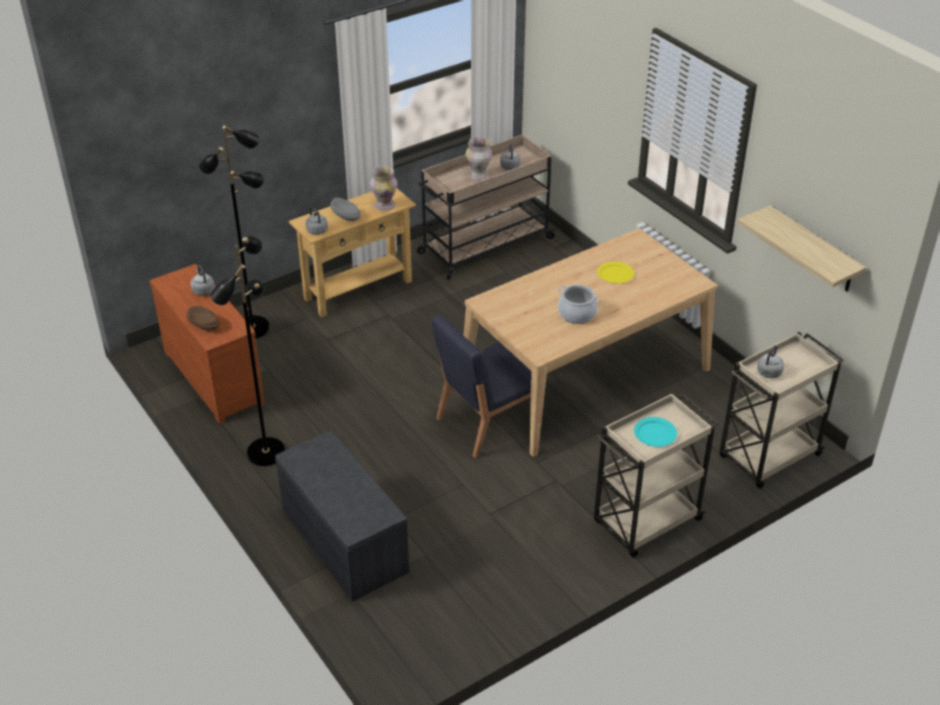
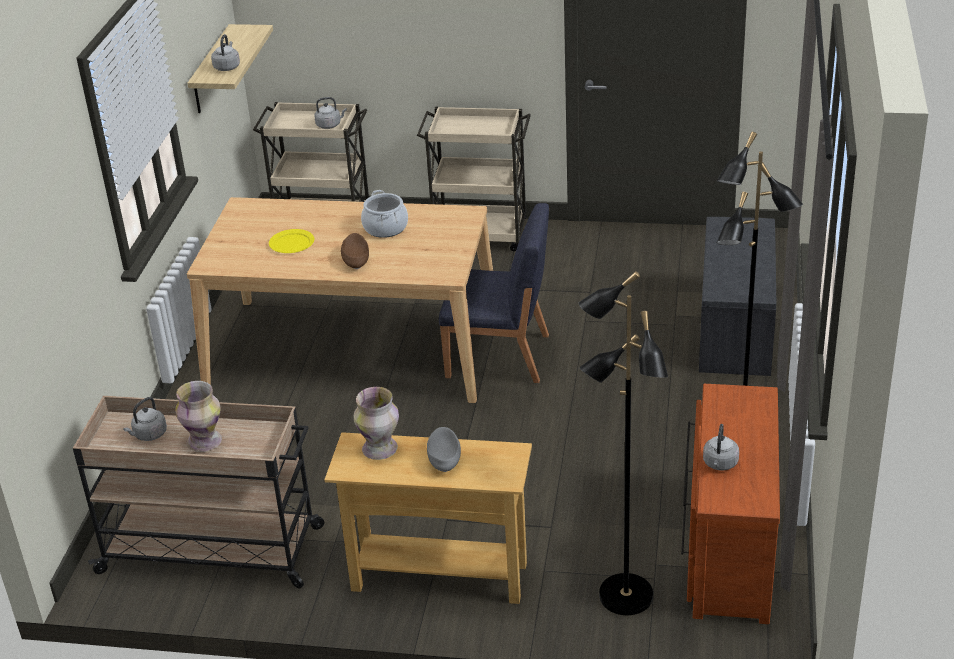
camera: 135 degrees left, 5 degrees down
brown bowl [187,306,220,331] -> brown bowl moved to [341,233,369,269]
grey kettle [305,207,328,235] -> grey kettle moved to [211,34,240,71]
turquoise plate [634,417,677,447] -> none

